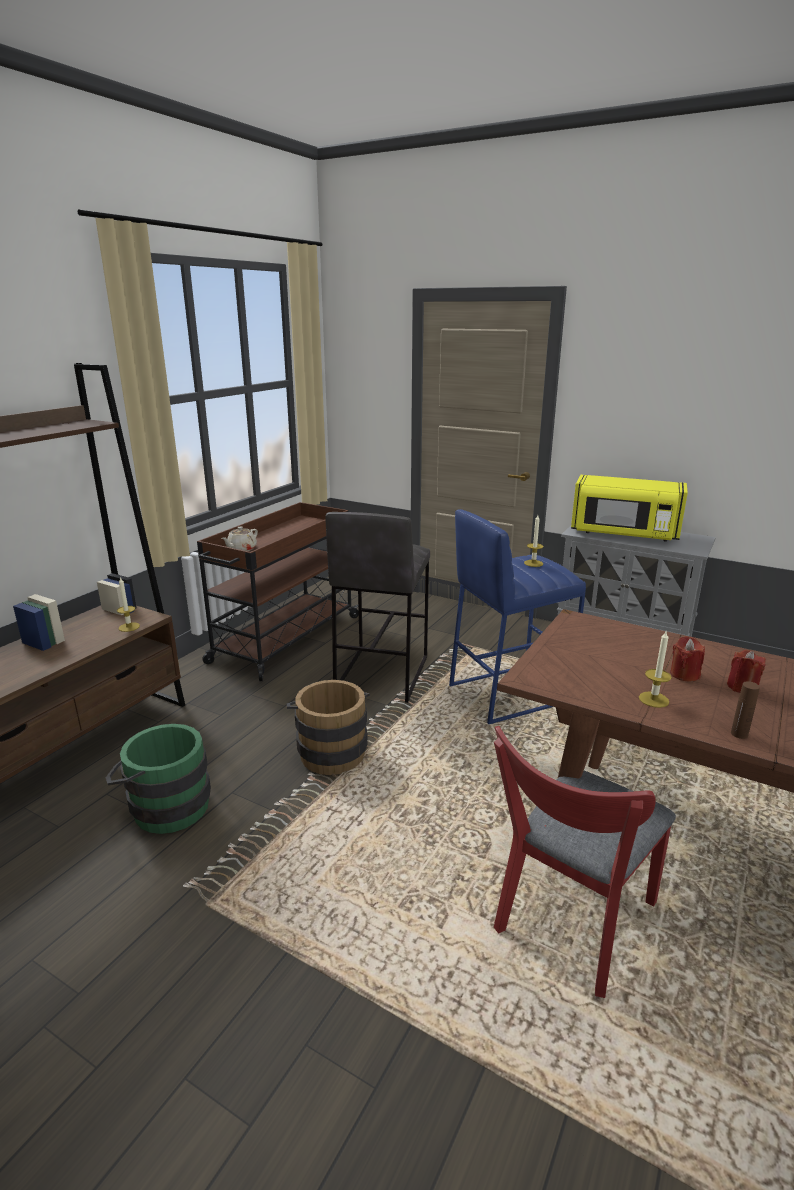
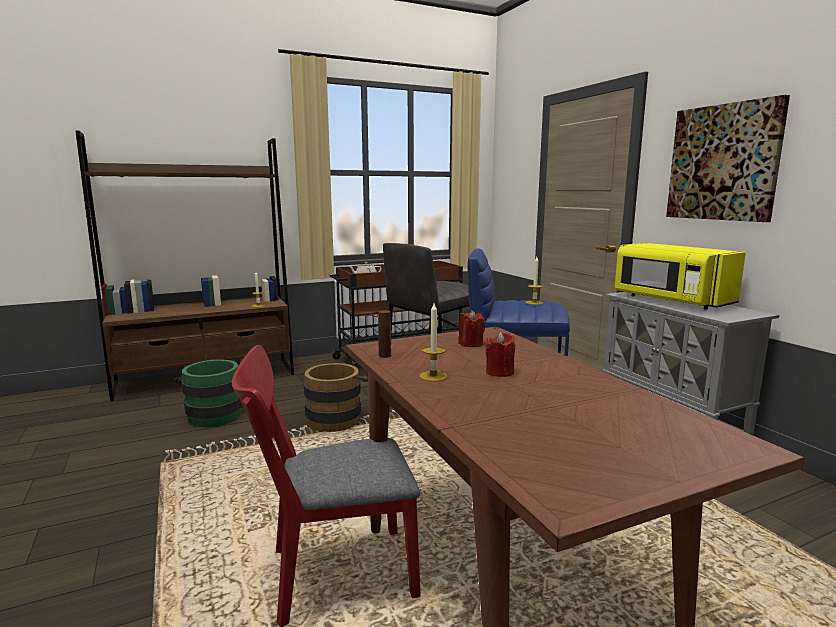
camera: 35 degrees right, 10 degrees down
red candle [727,650,766,693] -> red candle moved to [458,310,486,347]
brown bottle [731,681,760,739] -> brown bottle moved to [378,310,391,358]
none -> picture [666,95,790,222]

